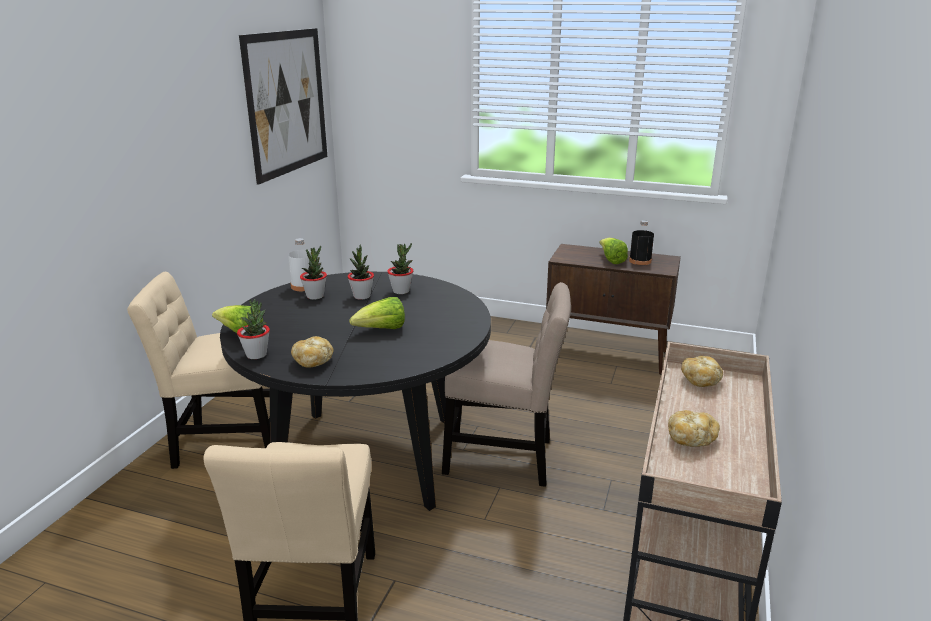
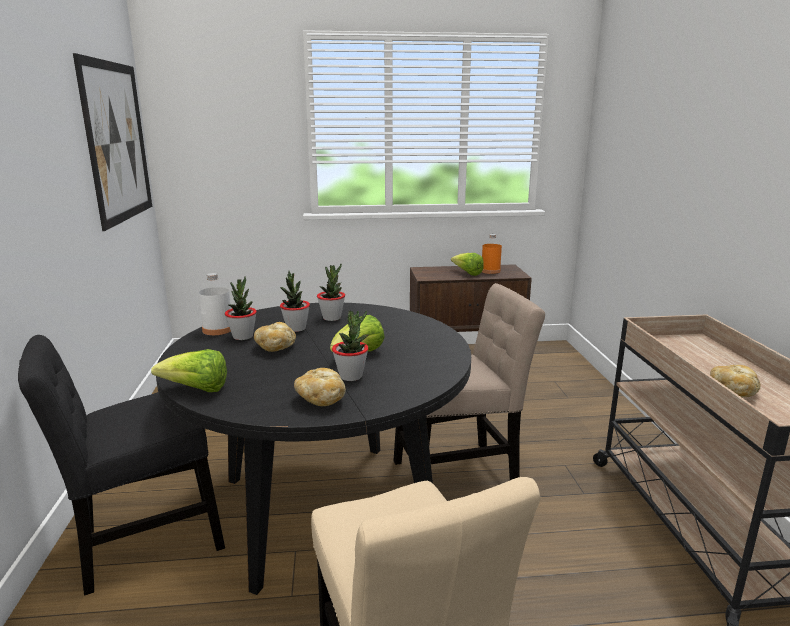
camera: 25 degrees left, 5 degrees down
beige chair [127,272,270,469] -> black chair [18,335,225,596]
potted plant [237,299,270,359] -> potted plant moved to [332,310,369,381]
black bottle [629,220,654,265] -> orange bottle [482,234,502,274]
bread [681,356,723,387] -> bread moved to [254,322,296,352]

